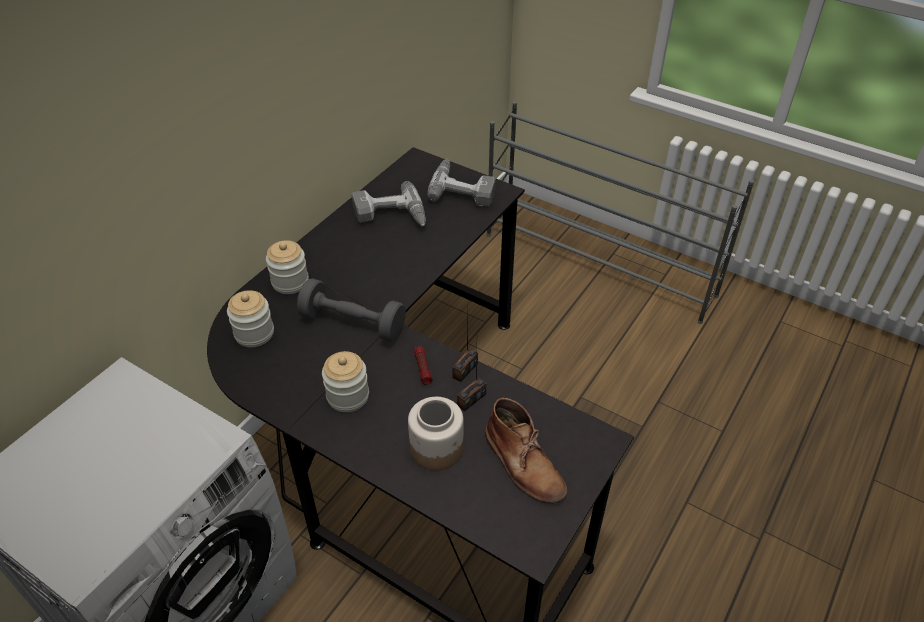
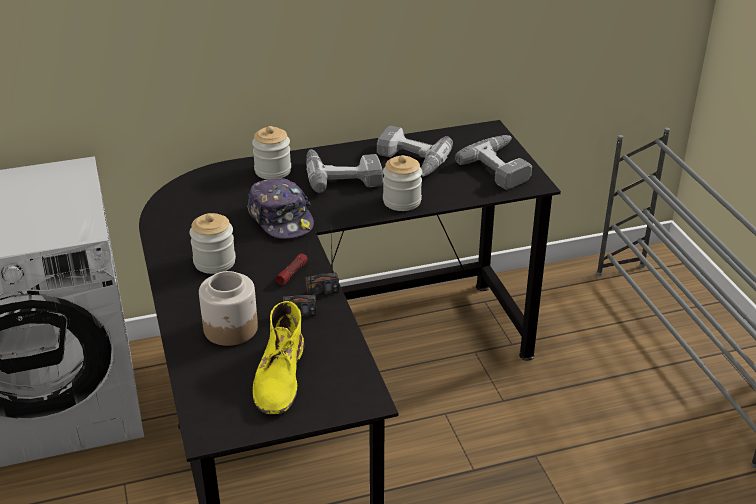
camera: 40 degrees right, 10 degrees down
jar [227,290,274,347] -> jar moved to [383,155,422,211]
grey dumbbell [297,278,406,342] -> cap [247,178,314,239]
brown boot [485,397,567,504] -> yellow boot [253,301,305,415]
none -> power drill [306,149,383,193]

